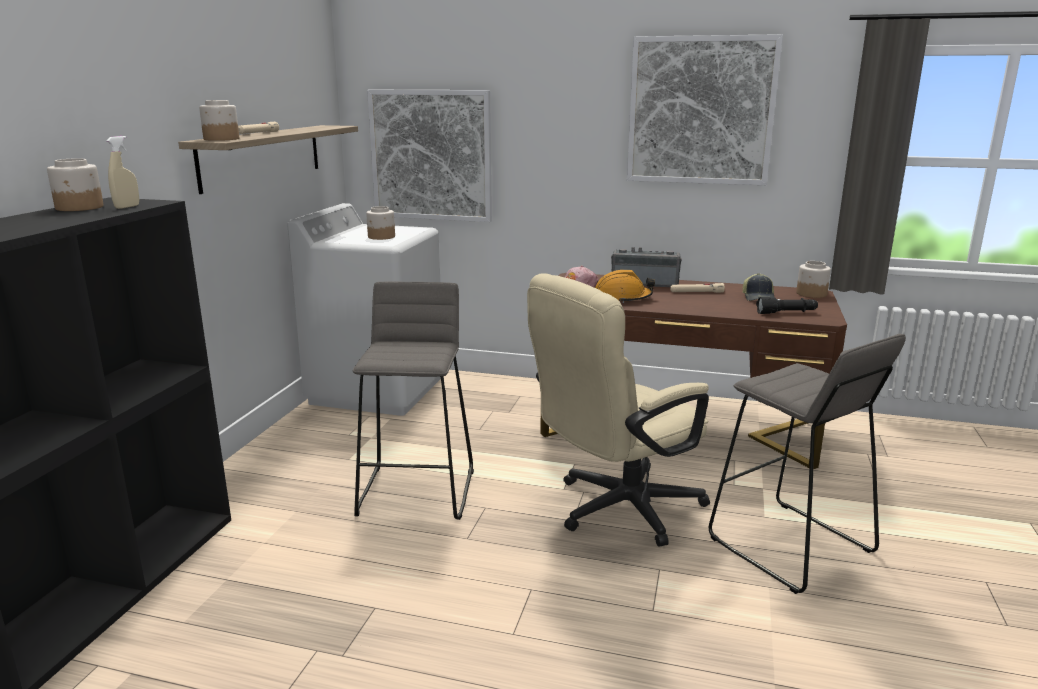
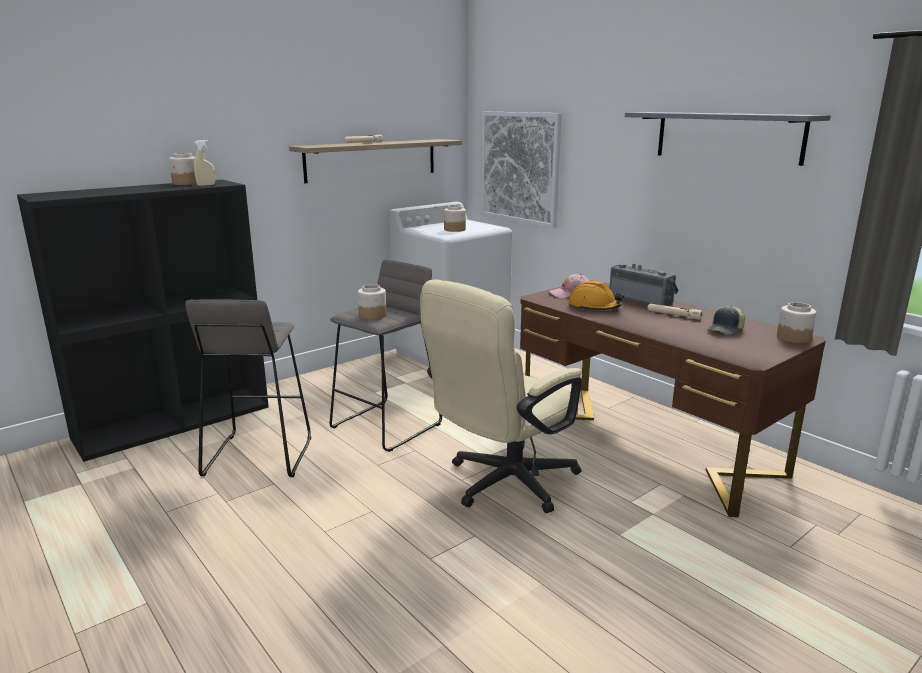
camera: 35 degrees right, 0 degrees up
jar [199,100,239,141] -> jar moved to [358,284,387,320]
beige office chair [527,274,710,546] -> beige office chair turned 45 degrees counterclockwise [420,280,582,513]
picture [627,34,783,185] -> grey shelf [625,112,831,166]
grey stool [709,334,906,594] -> grey stool moved to [185,300,311,477]
black flashlight [756,297,818,314] -> none

